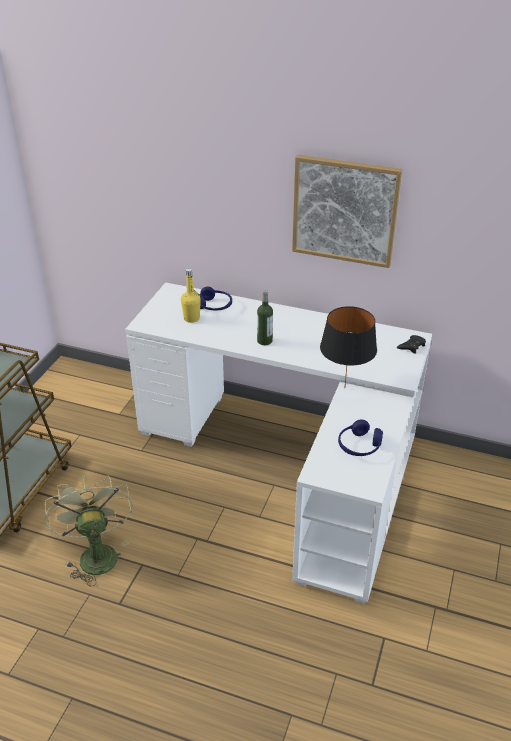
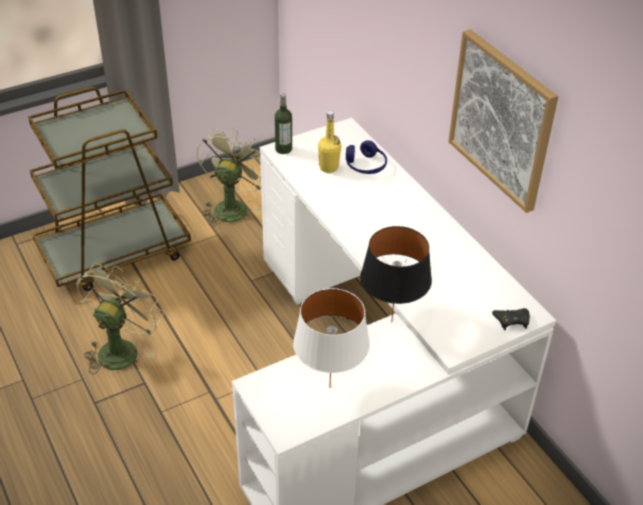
camera: 40 degrees right, 5 degrees up
bottle [257,290,273,345] -> bottle moved to [275,93,292,154]
blue headphones [338,419,383,456] -> white table lamp [293,288,370,388]
none -> green fan [196,128,262,226]

